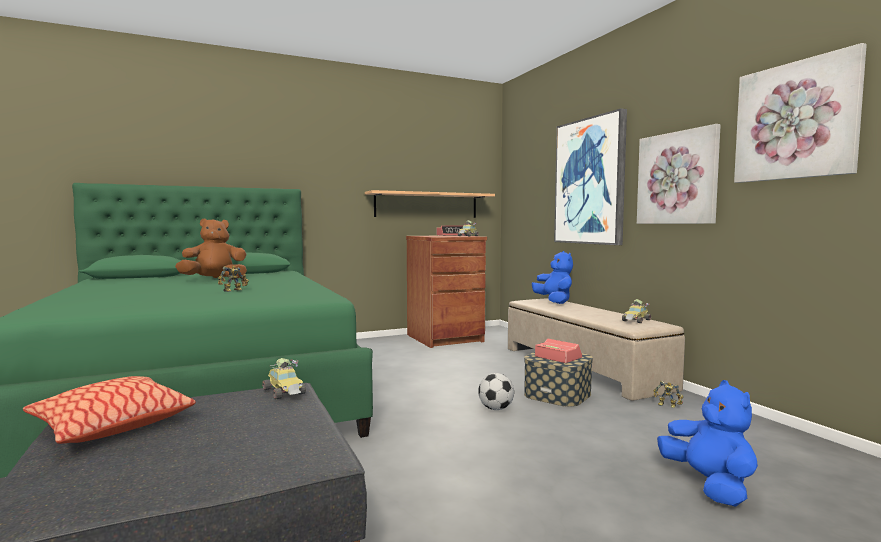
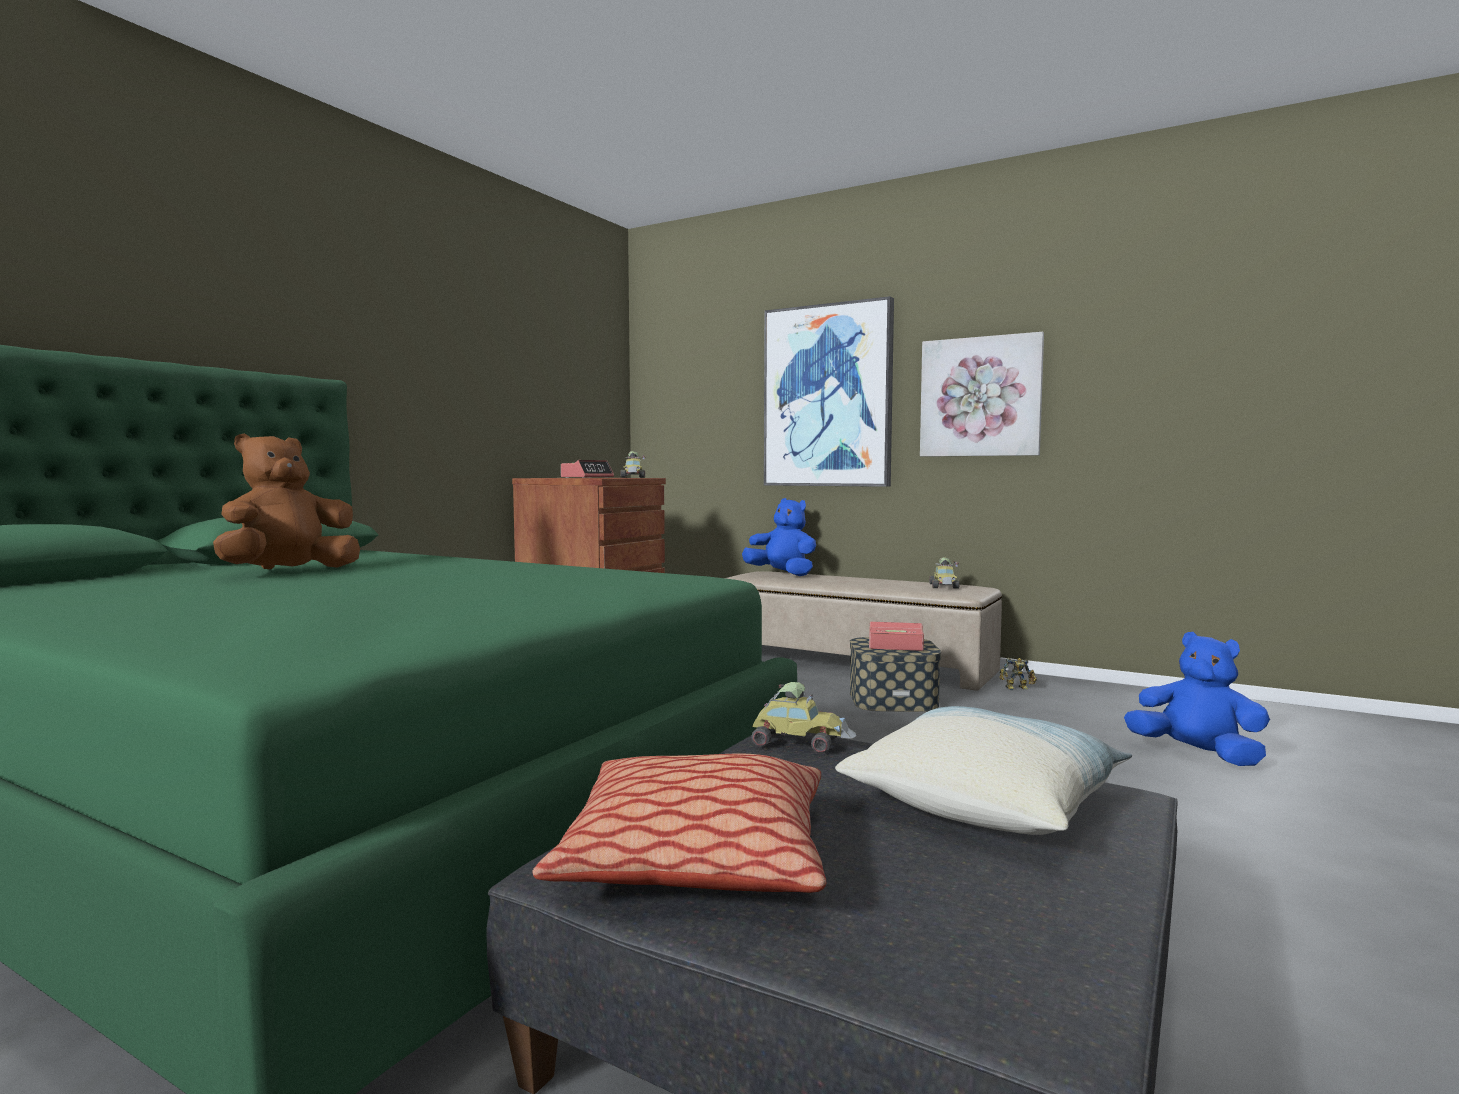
camera: 35 degrees left, 0 degrees up
toy robot [218,266,249,292] -> none
shelf [365,190,495,218] -> none
football [478,373,514,410] -> none
picture [734,43,867,183] -> none
none -> pillow [835,706,1132,835]

